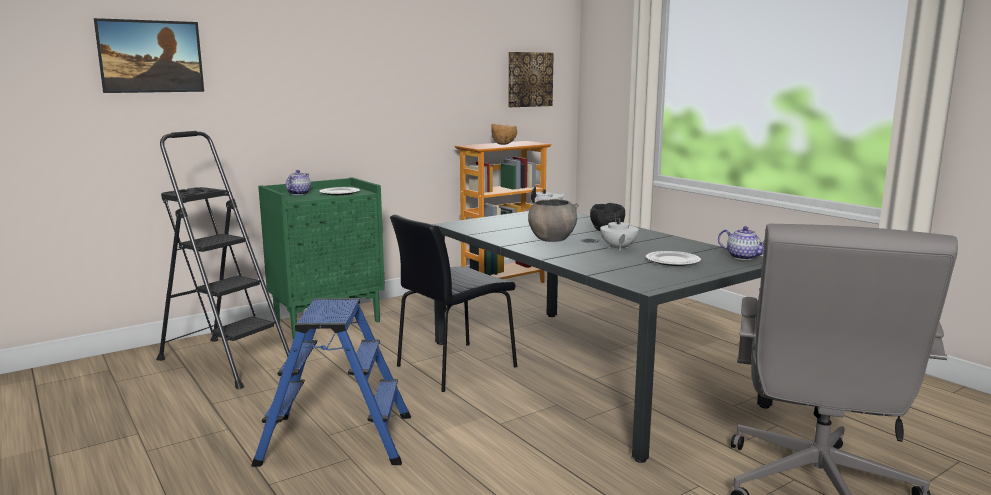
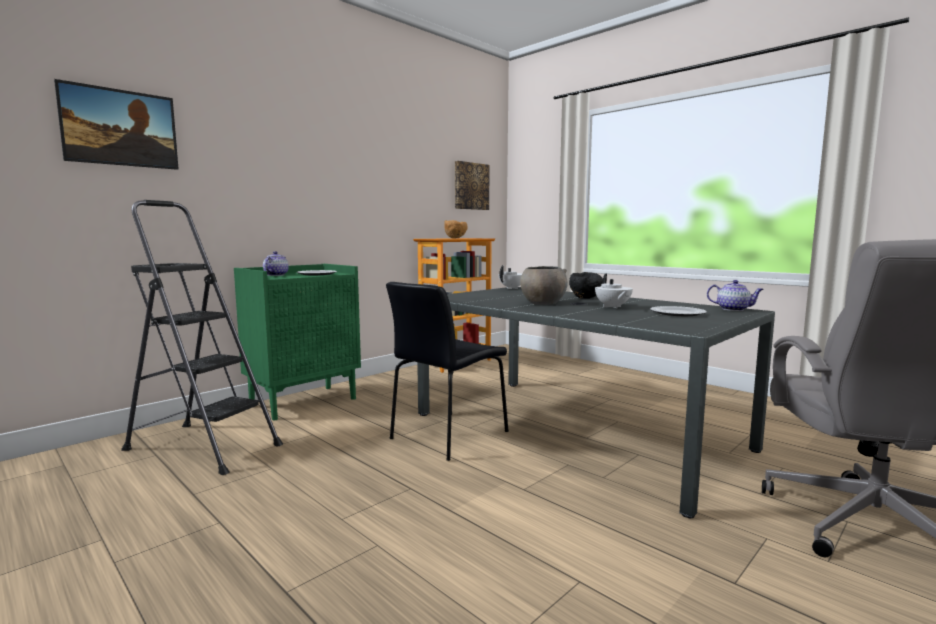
camera: 10 degrees left, 5 degrees down
blue step ladder [251,298,411,467] -> none

